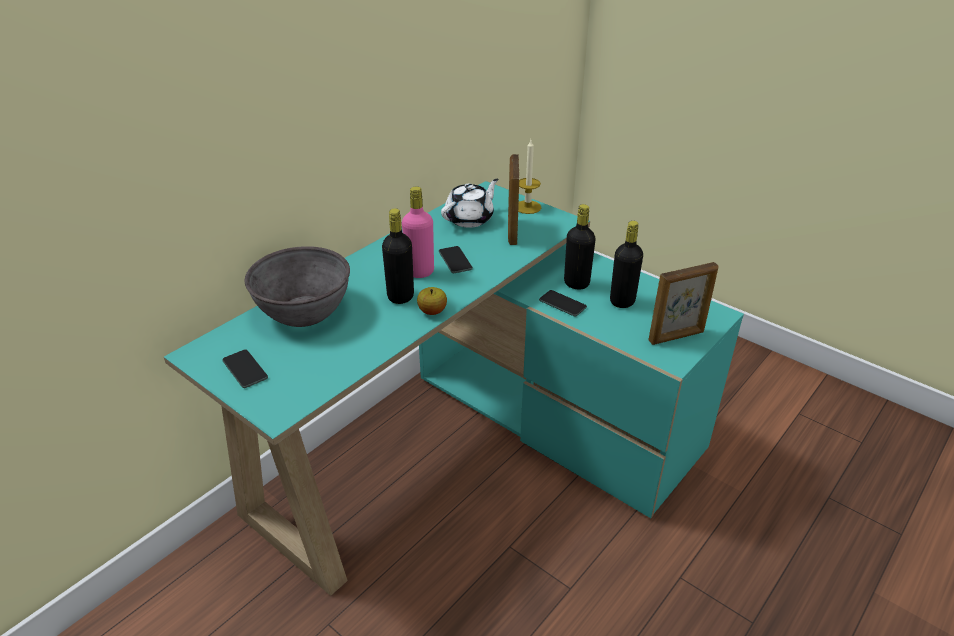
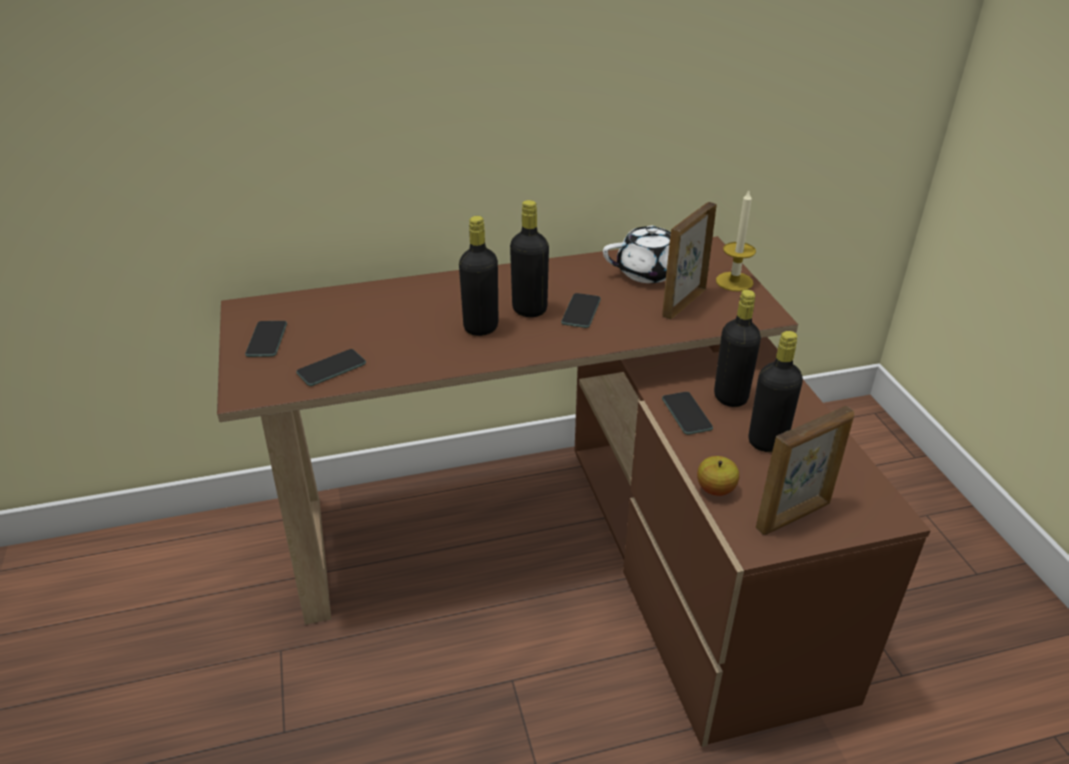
camera: 35 degrees right, 0 degrees up
turquoise desk [164,181,744,596] -> brown desk [217,236,931,747]
grey bowl [245,246,350,327] -> none
pink bottle [402,187,434,278] -> black bottle [510,200,549,317]
apple [417,287,447,315] -> apple moved to [697,456,739,496]
picture frame [648,262,719,345] -> picture frame turned 45 degrees counterclockwise [756,406,854,535]
none -> phone [296,349,366,386]

